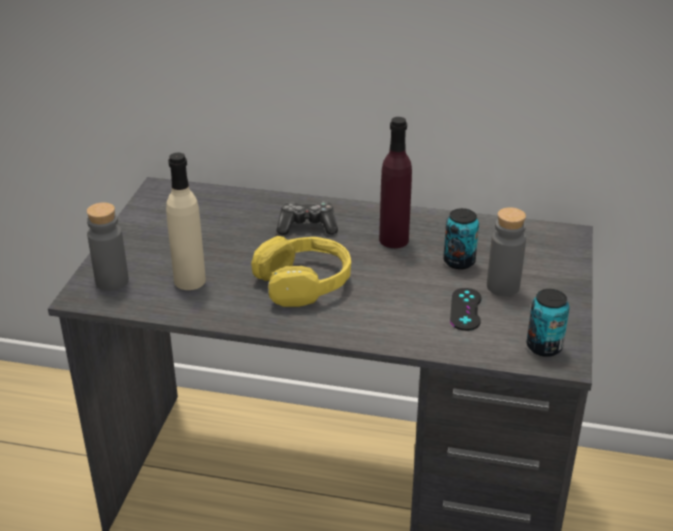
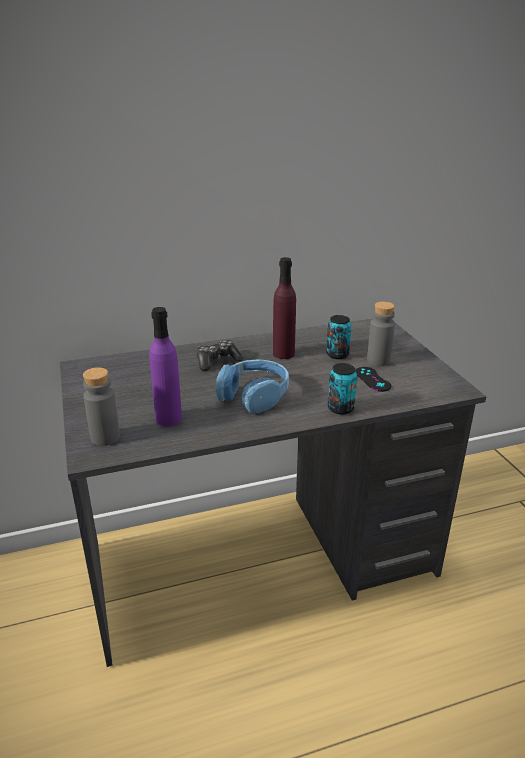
camera: 30 degrees left, 5 degrees down
beige bottle [166,153,206,290] -> purple bottle [149,307,182,426]
yellow headphones [251,236,351,307] -> blue headphones [216,359,289,413]
can [526,289,570,357] -> can moved to [328,363,357,415]

